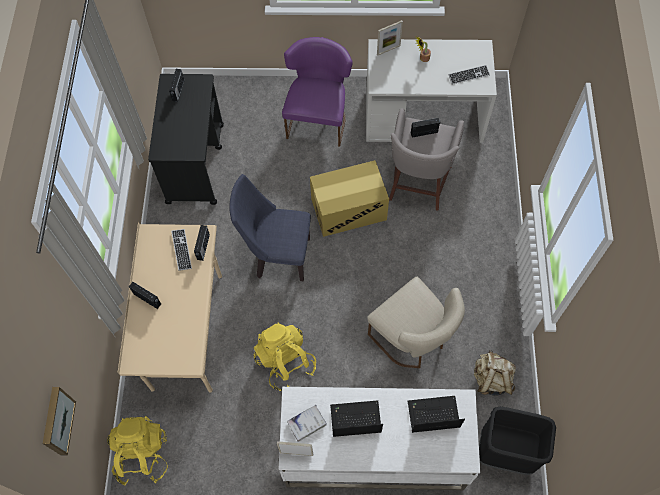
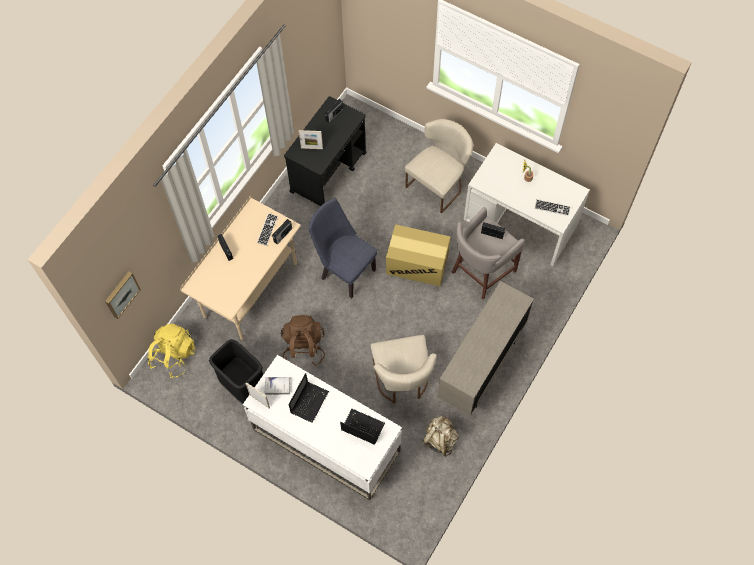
camera: 30 degrees right, 0 degrees up
yellow backpack [254,323,316,391] -> brown backpack [281,315,325,367]
purple chair [282,37,353,147] -> beige chair [405,119,473,213]
laptop [330,400,383,437] -> laptop turned 90 degrees clockwise [289,373,329,423]
picture frame [377,20,403,56] -> picture frame moved to [299,130,323,149]
black trash can [479,407,556,475] -> black trash can moved to [209,339,263,404]
none -> beige cabinet [437,281,534,416]

